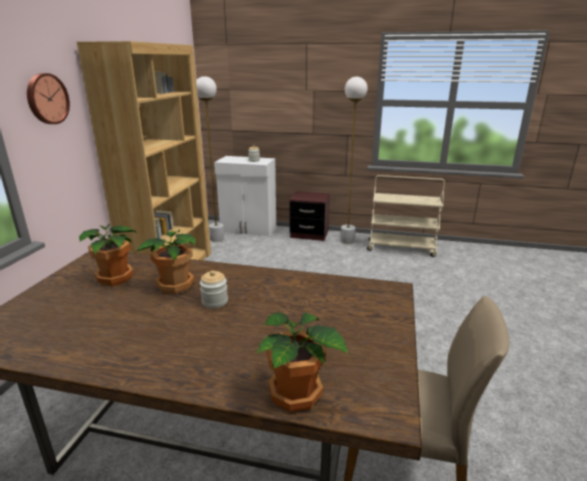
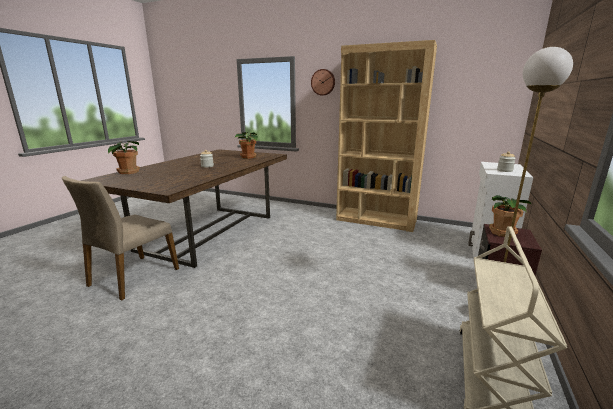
camera: 100 degrees right, 5 degrees down
potted plant [136,230,196,294] -> potted plant moved to [489,195,532,237]
white floor lamp [196,76,224,242] -> none

